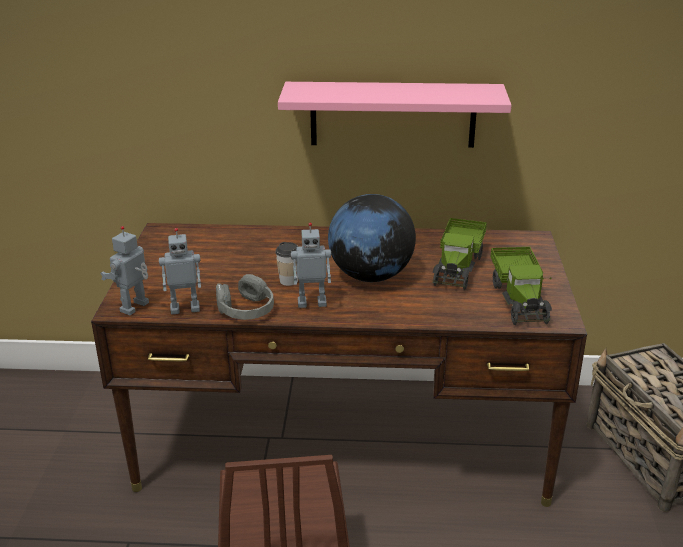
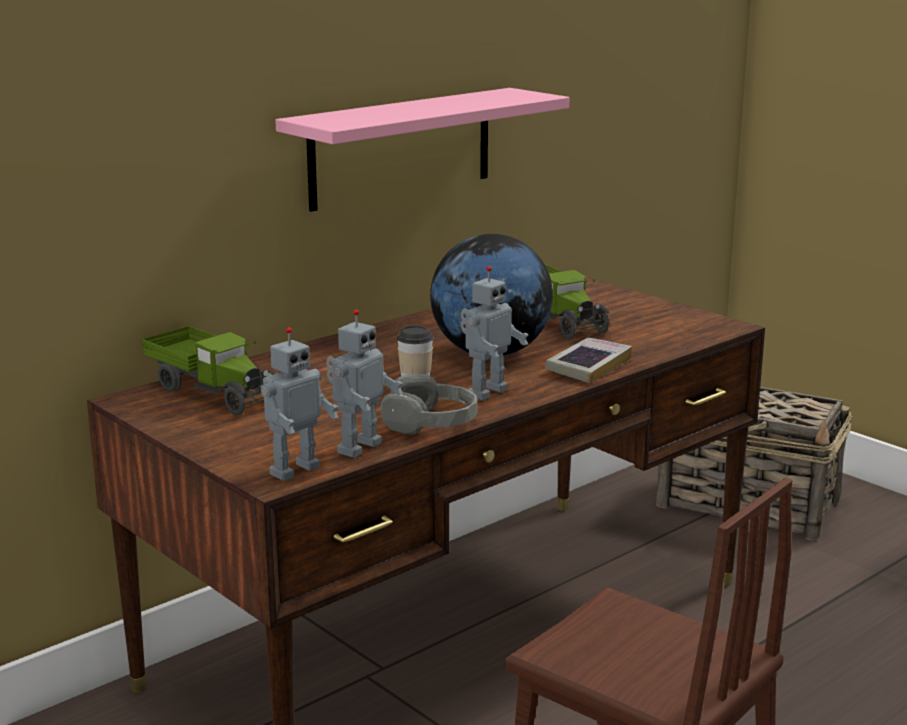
camera: 45 degrees left, 10 degrees down
toy robot [100,226,149,315] -> toy robot turned 120 degrees counterclockwise [261,327,338,481]
toy truck [490,247,552,325] -> toy truck moved to [142,326,275,416]
none -> book [545,338,632,383]

